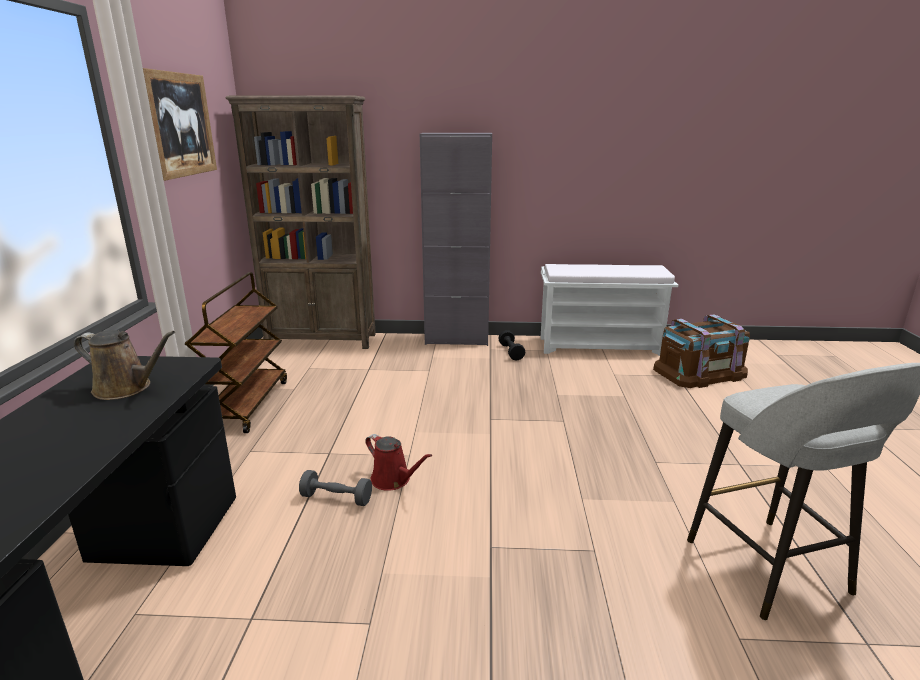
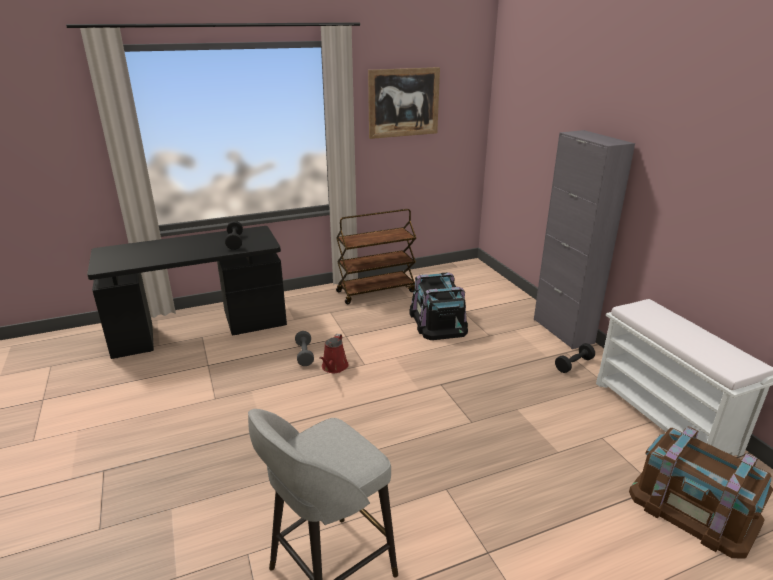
camera: 65 degrees right, 5 degrees up
brown watering can [74,330,175,400] -> black dumbbell [225,221,243,250]
brown bookcase [225,95,376,349] -> none
none -> black storage box [409,272,468,340]

